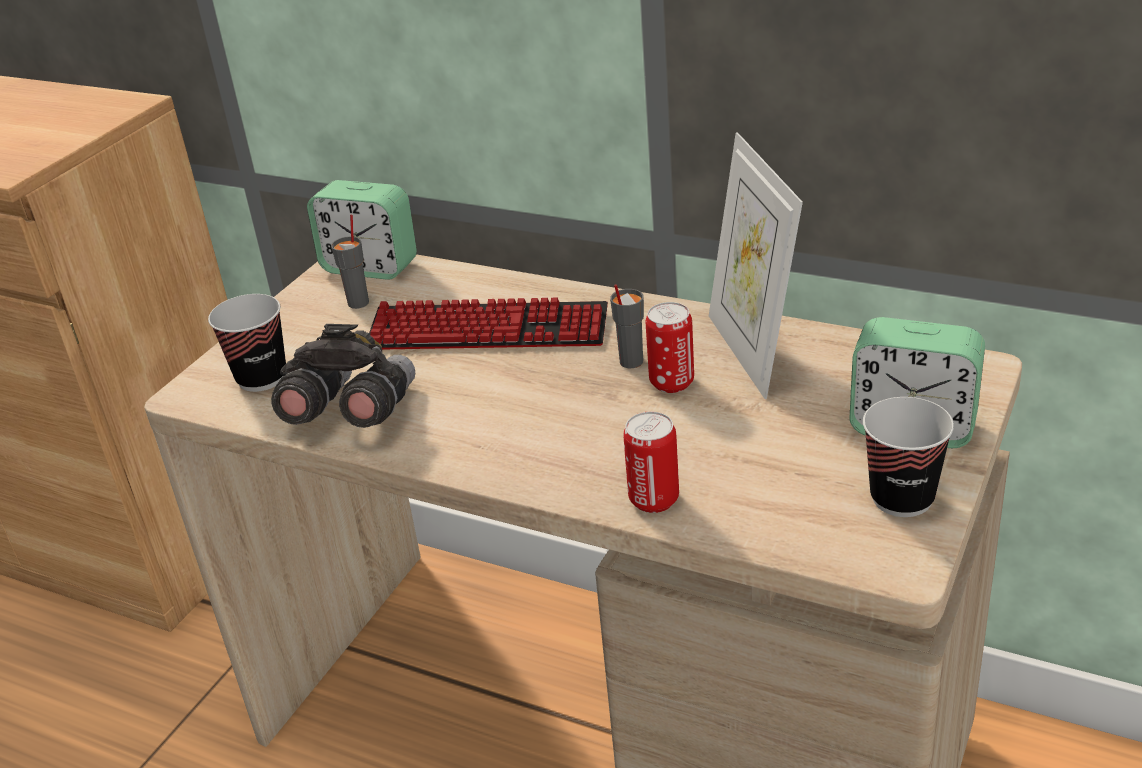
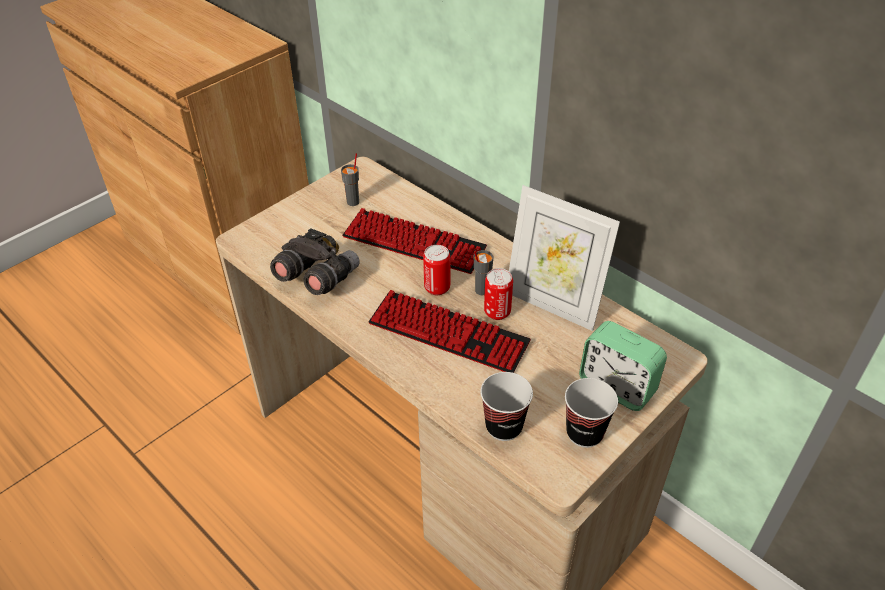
camera: 15 degrees right, 10 degrees up
cup [208,294,286,392] -> cup moved to [480,372,533,441]
alarm clock [307,180,417,280] -> none
can [623,412,679,513] -> can moved to [423,245,450,295]
picture frame [709,132,803,399] -> picture frame turned 60 degrees counterclockwise [509,185,620,331]
none -> keyboard [368,290,531,373]

